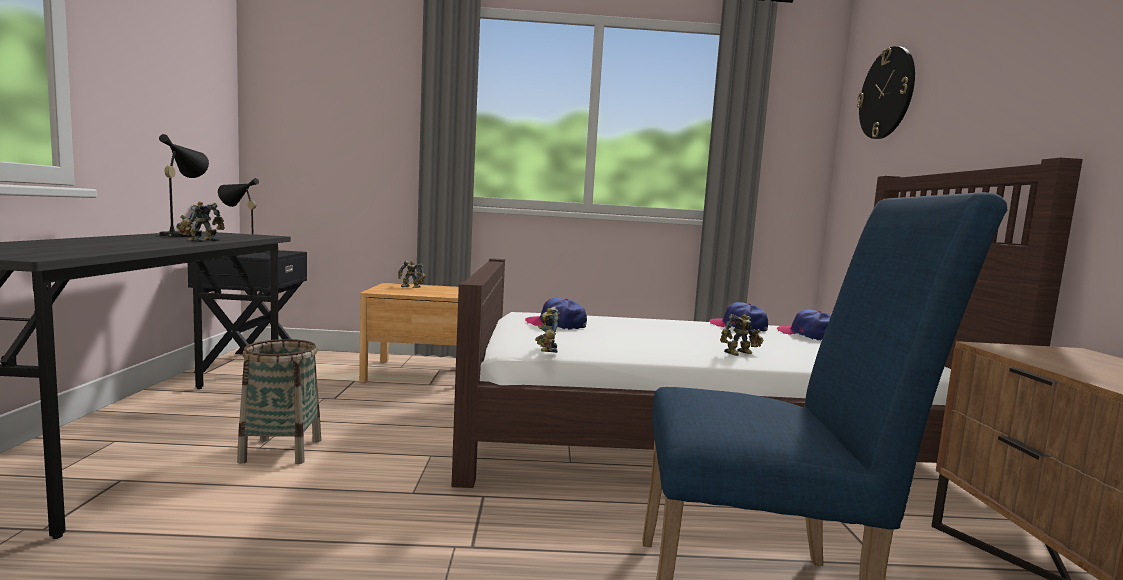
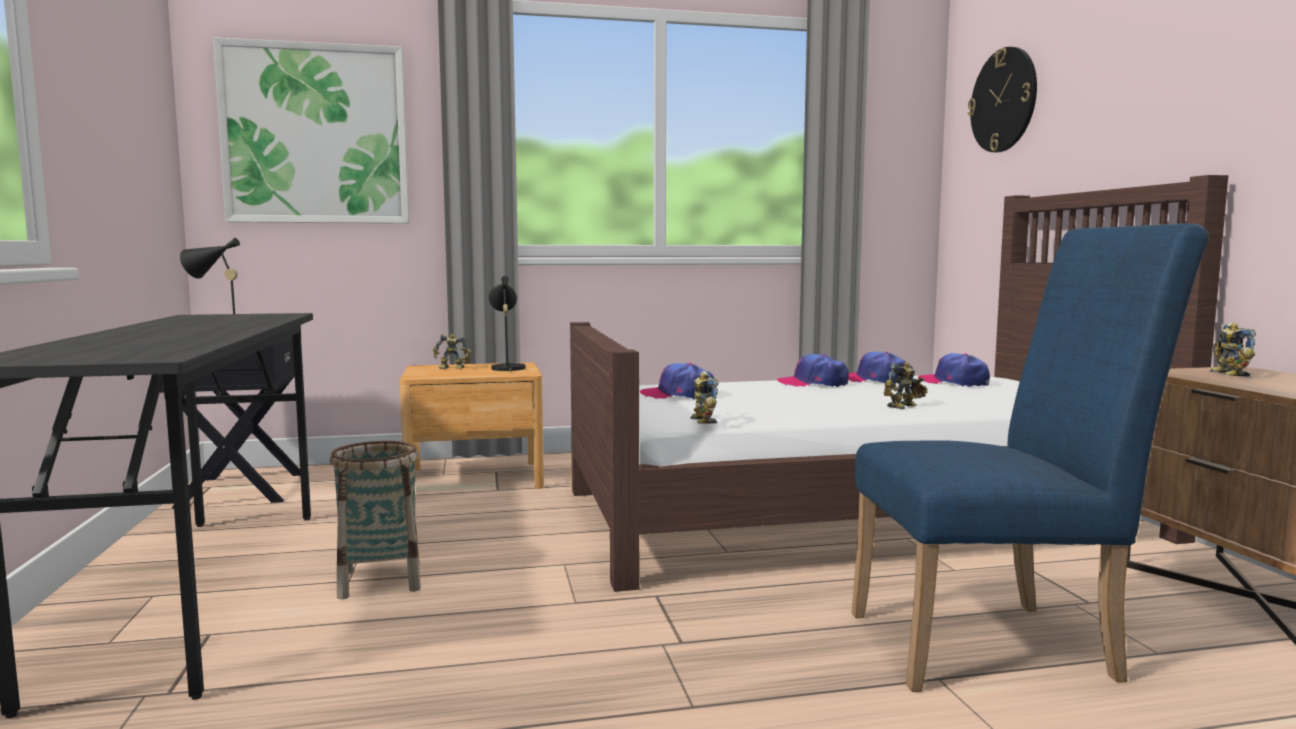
camera: 10 degrees left, 0 degrees up
black table lamp [155,134,209,237] -> black table lamp moved to [489,276,526,373]
toy robot [176,201,225,242] -> toy robot moved to [1210,322,1256,377]
none -> picture [213,37,409,223]
none -> cap [777,354,849,387]

